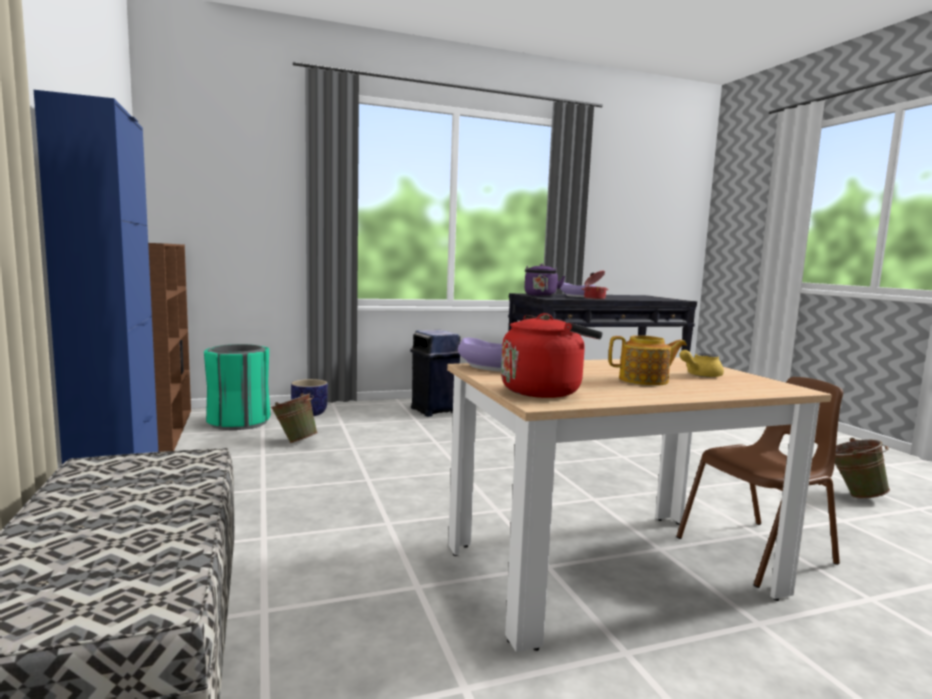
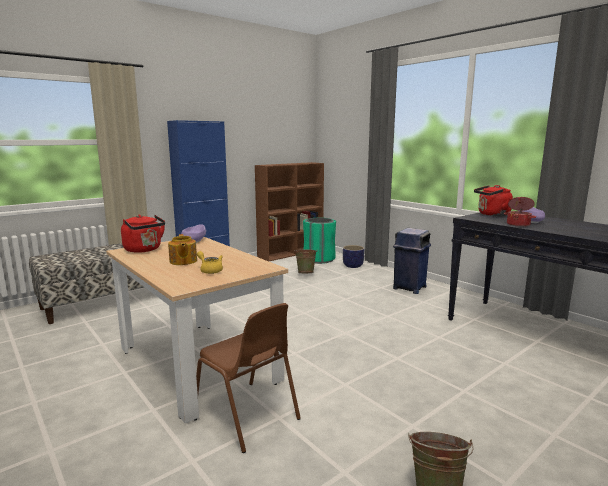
camera: 70 degrees right, 5 degrees up
purple kettle [525,264,565,296] -> red kettle [474,185,513,216]

